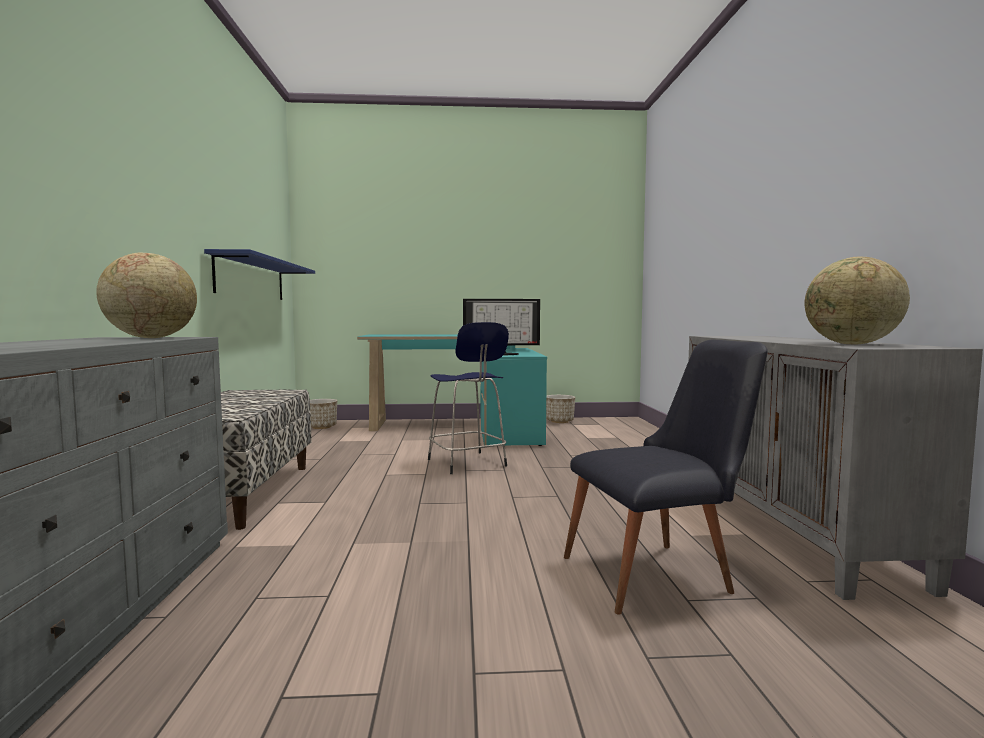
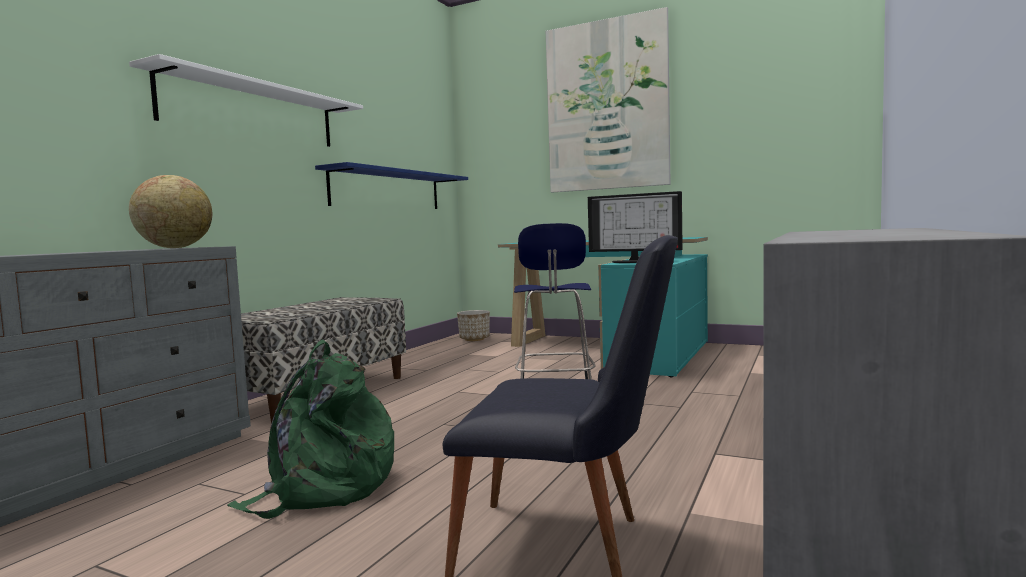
camera: 30 degrees right, 0 degrees up
planter [546,395,575,423] -> none
globe [805,257,910,344] -> none
none -> white shelf [129,54,363,147]
none -> green backpack [227,339,394,519]
none -> picture [546,7,671,193]

